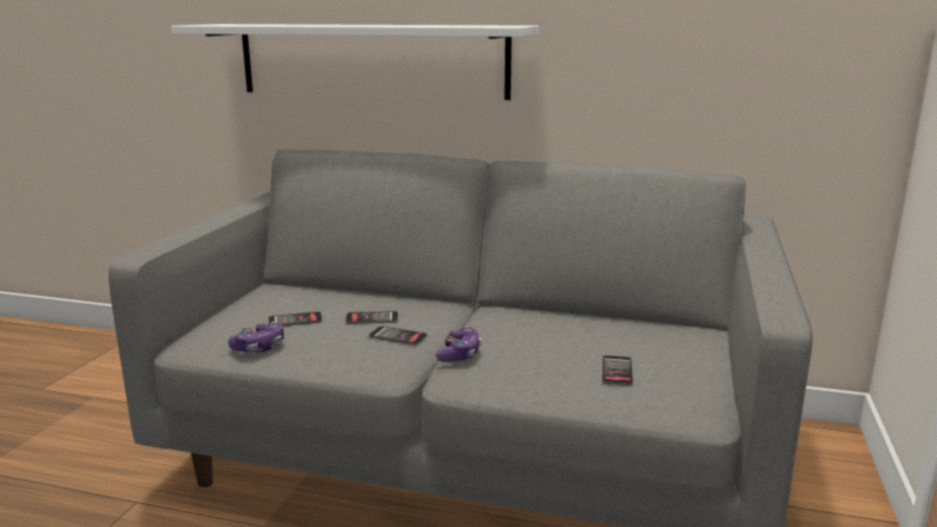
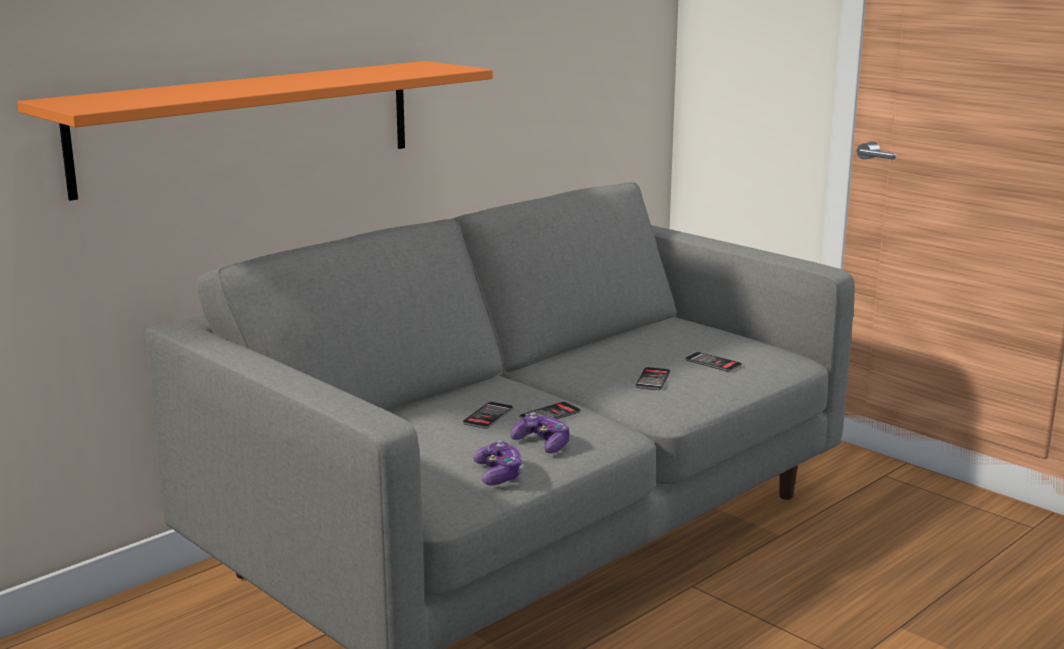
camera: 60 degrees left, 0 degrees up
white shelf [171,24,539,100] -> orange shelf [17,61,493,201]
phone [269,311,322,326] -> phone moved to [635,367,671,390]
game controller [435,326,481,362] -> game controller moved to [510,412,569,453]

